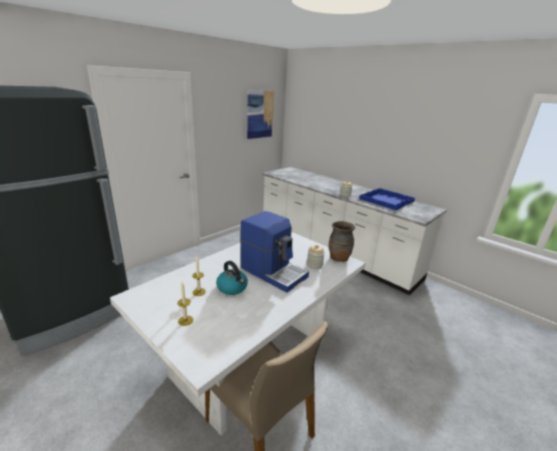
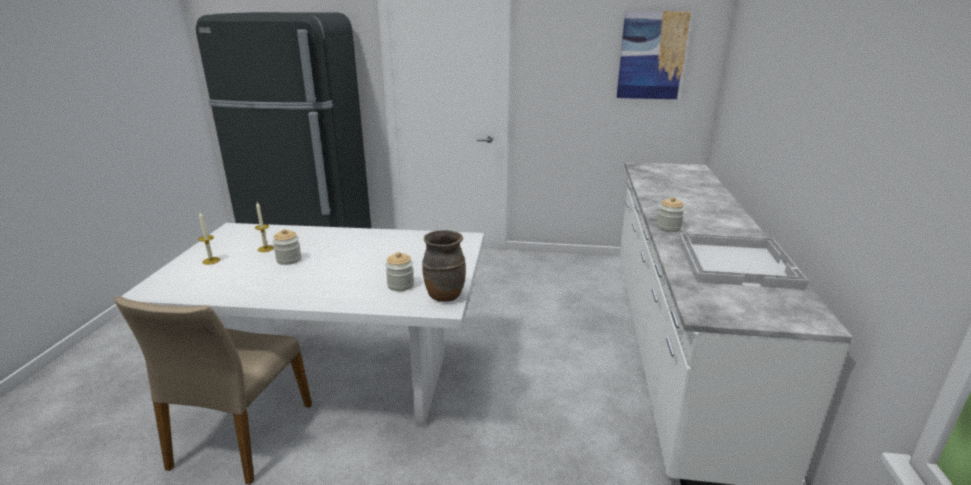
camera: 55 degrees right, 0 degrees up
kettle [216,261,248,295] -> jar [273,229,302,265]
coffee machine [240,211,309,293] -> none
blue tray [359,188,415,210] -> white tray [679,233,809,290]

